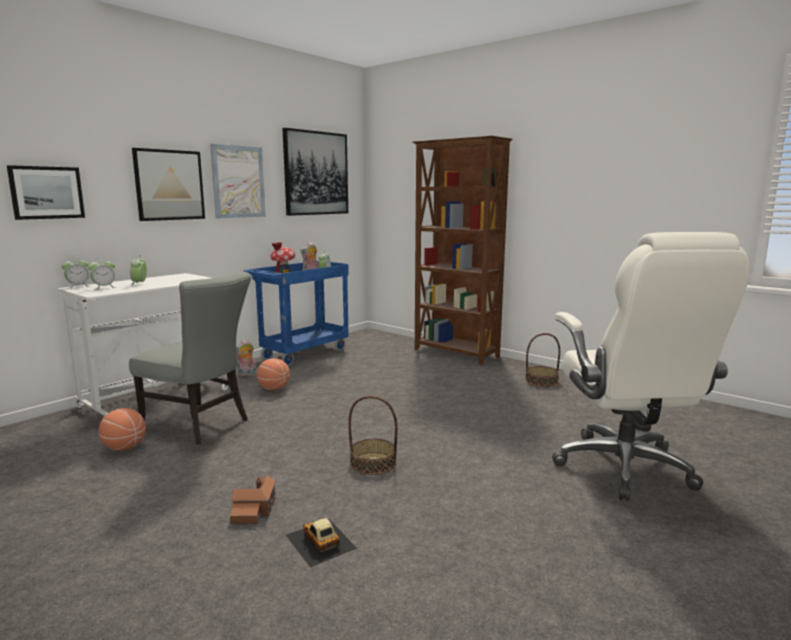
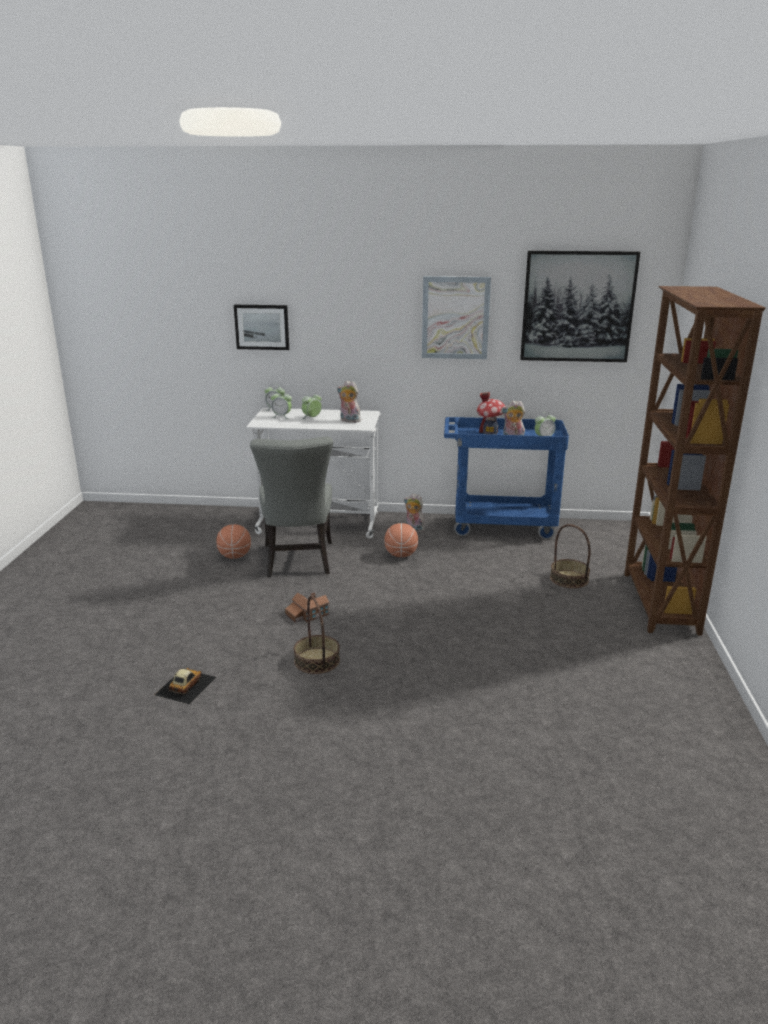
camera: 55 degrees right, 10 degrees up
picture [132,148,205,221] -> none
toy house [230,475,276,525] -> toy house moved to [285,593,329,623]
basket [525,333,560,387] -> basket moved to [550,524,591,588]
white office chair [552,232,749,501] -> none
none -> plush toy [337,381,361,423]

